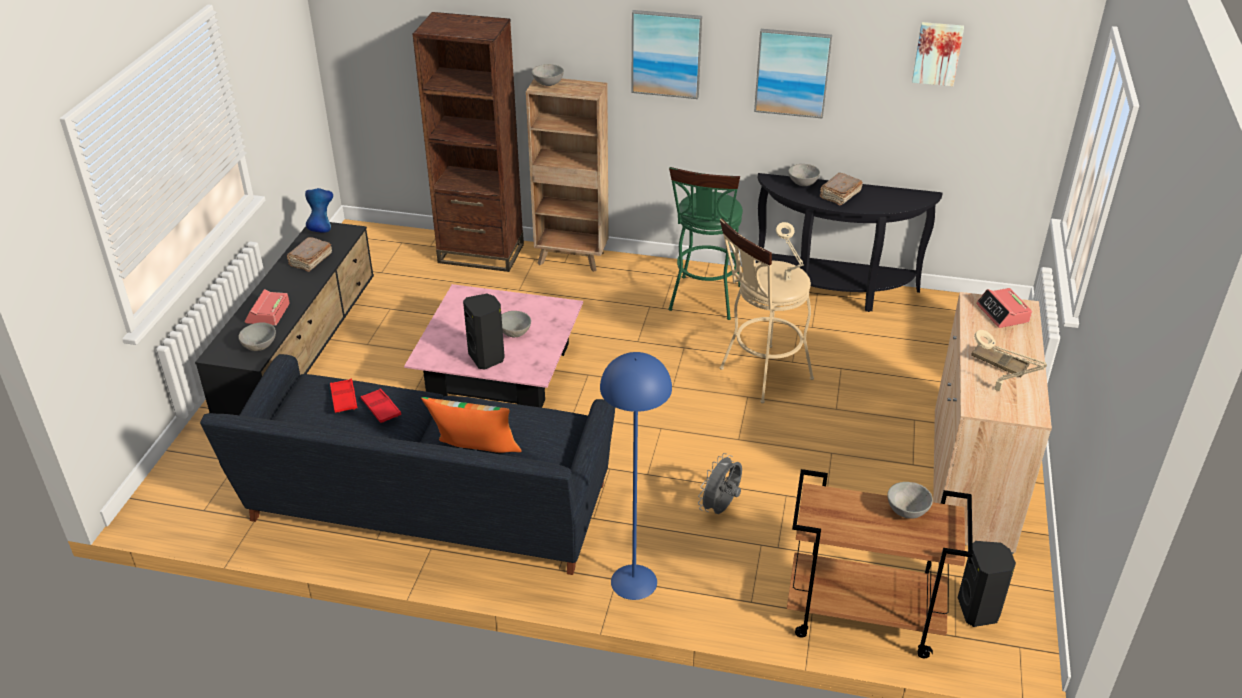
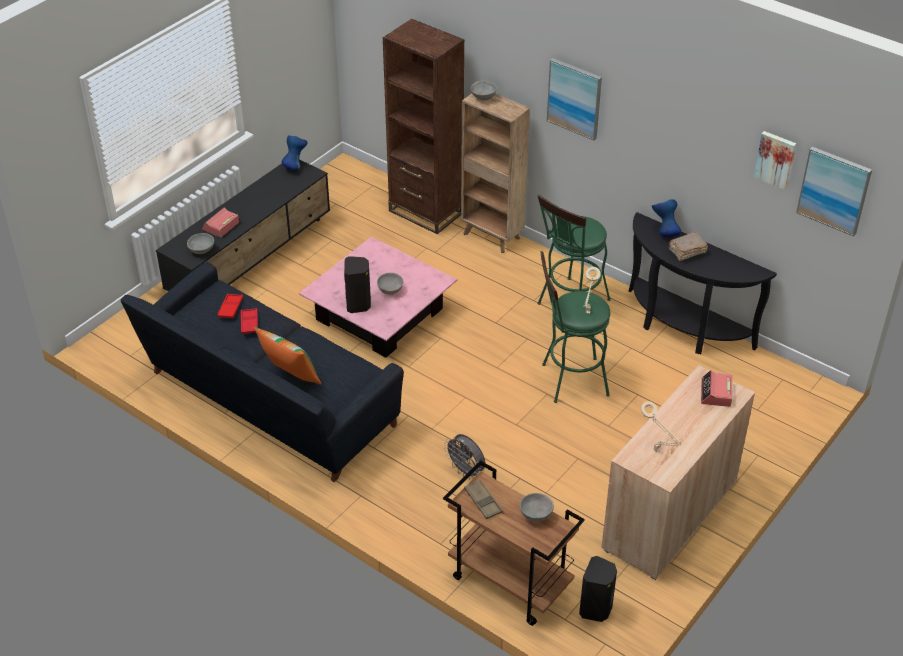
camera: 25 degrees right, 5 degrees up
brown book [287,237,332,272] -> none
blue floor lamp [600,352,672,600] -> none
grey fan [698,453,742,514] -> grey fan turned 105 degrees counterclockwise [444,434,485,480]
beige stool [720,218,814,403] -> green stool [540,251,610,403]
picture [754,29,832,119] -> picture moved to [796,147,872,237]
grey bowl [788,164,820,186] -> blue vase [652,199,681,237]
brown tray [971,344,1030,378] -> brown tray moved to [464,479,503,519]

